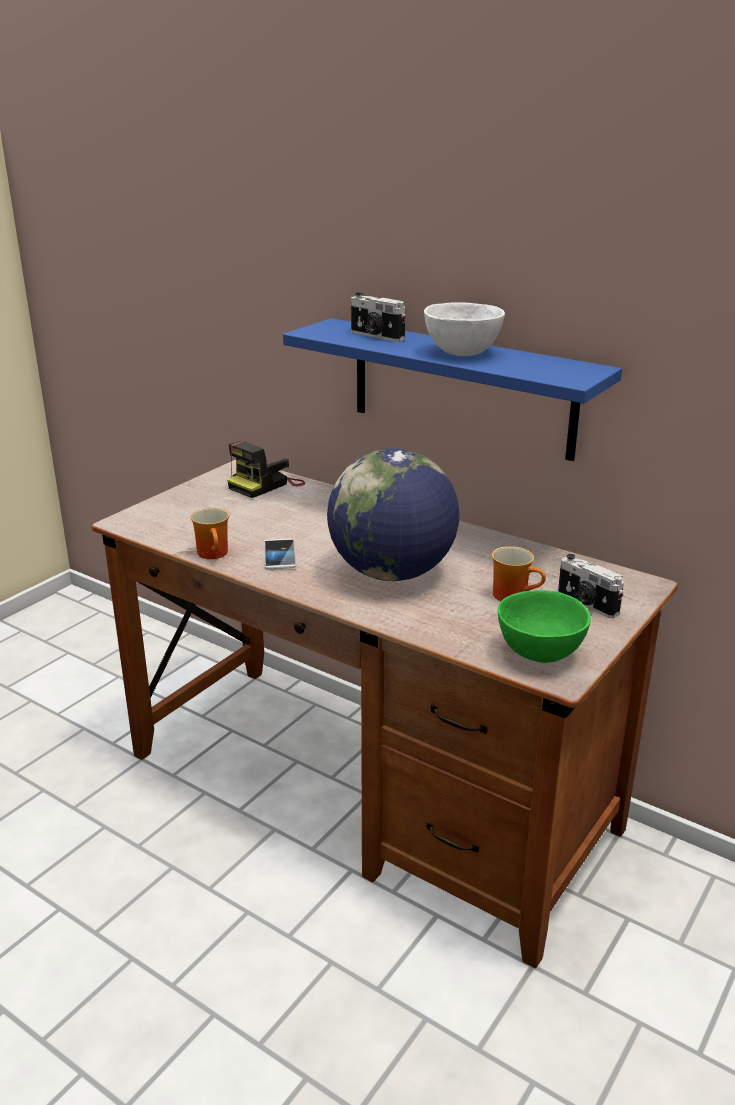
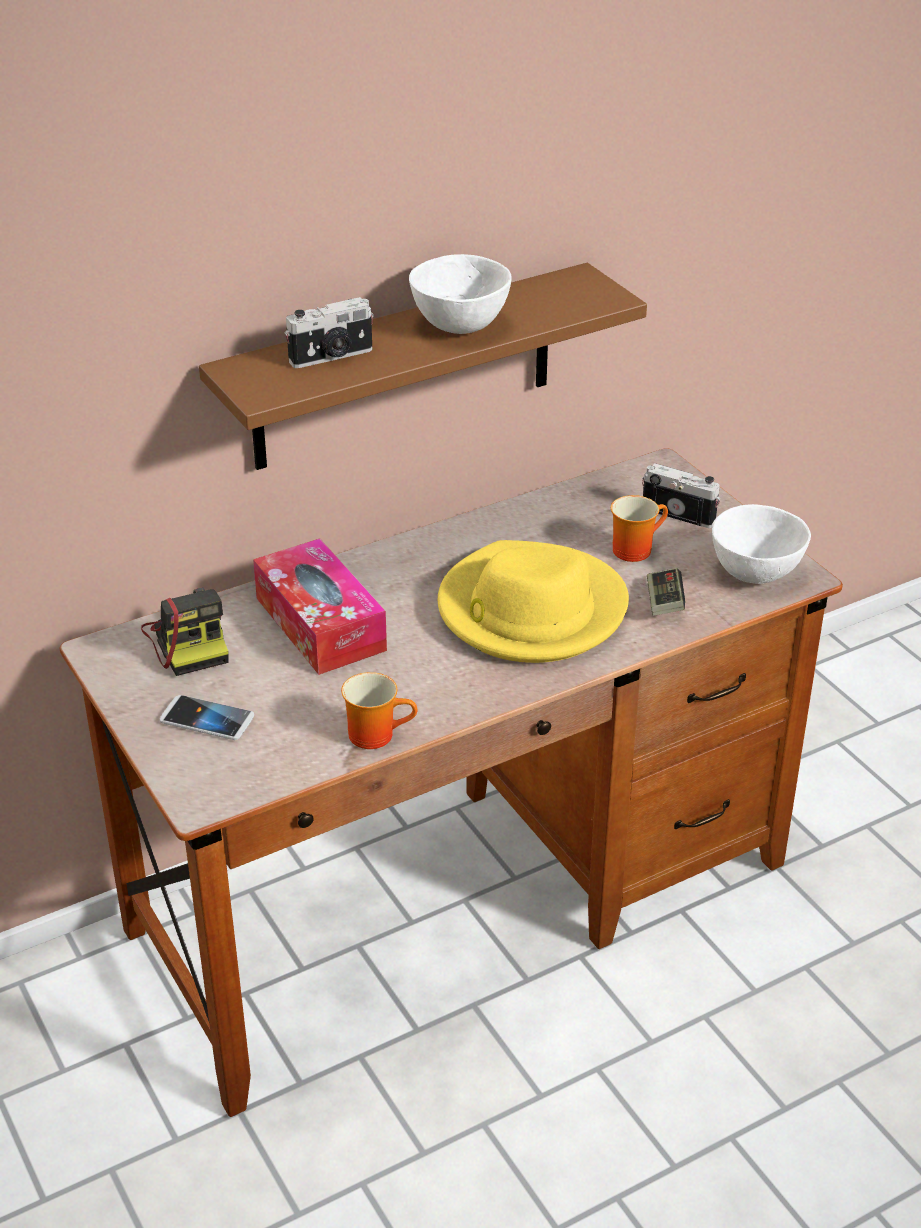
camera: 65 degrees left, 10 degrees up
phone [264,539,296,569] -> phone moved to [160,695,254,740]
blue shelf [283,318,622,461] -> brown shelf [199,263,647,470]
globe [327,448,459,581] -> yellow hat [438,540,629,663]
green bowl [498,590,591,663] -> white bowl [712,504,811,584]
camera [558,554,624,618] -> camera turned 135 degrees counterclockwise [642,463,720,528]
none -> tissue box [253,538,387,675]
none -> game controller [647,568,685,616]

